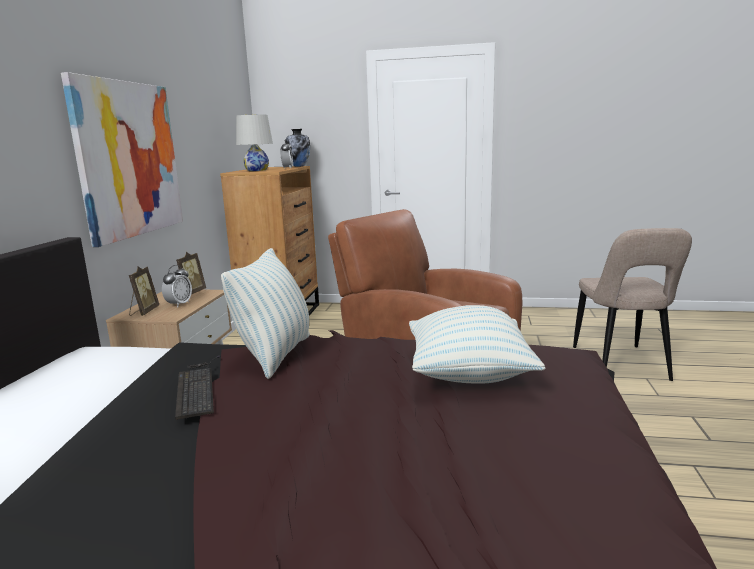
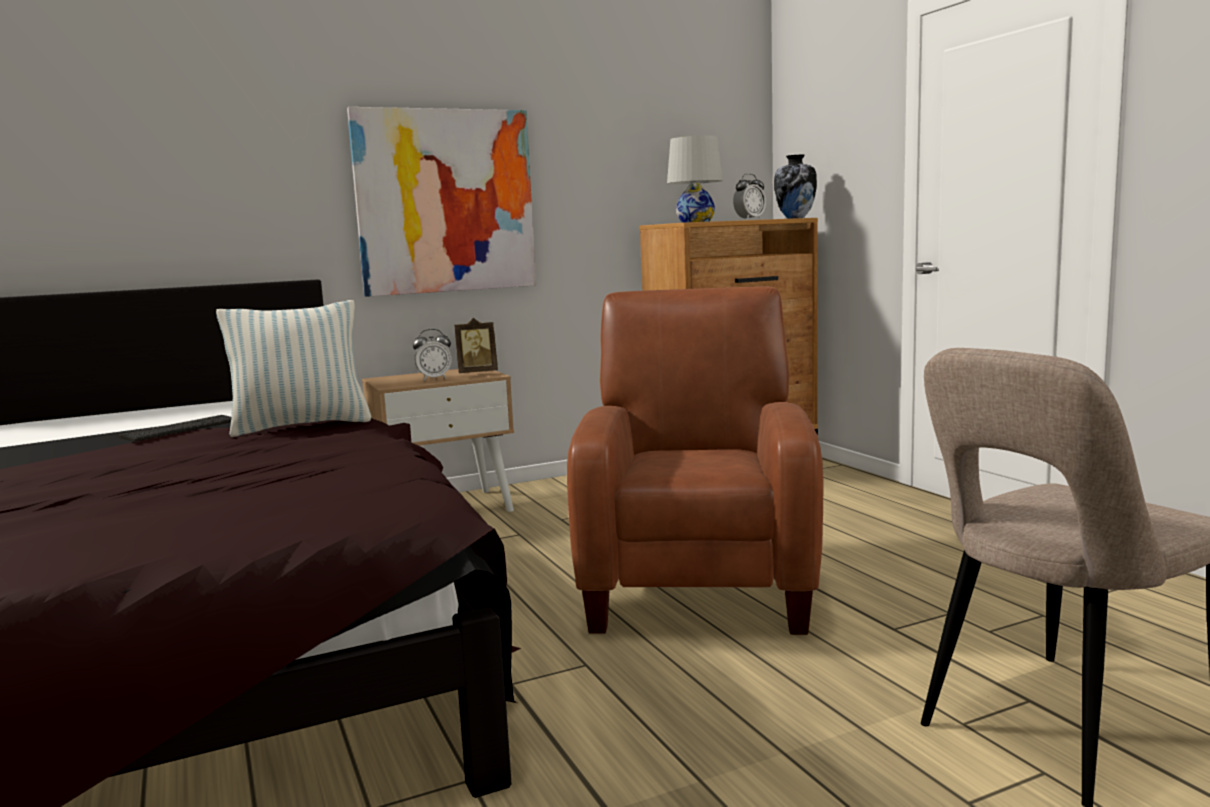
camera: 55 degrees right, 5 degrees down
picture frame [129,266,159,316] -> none
pillow [409,305,546,384] -> none

